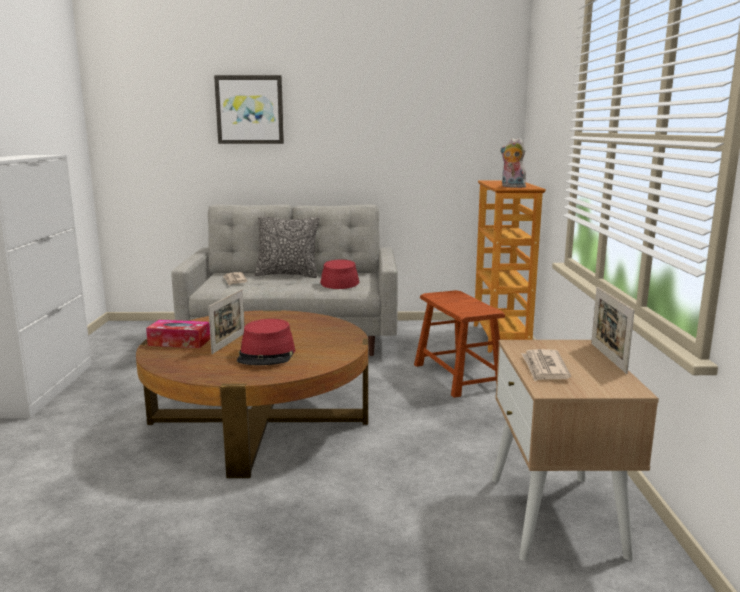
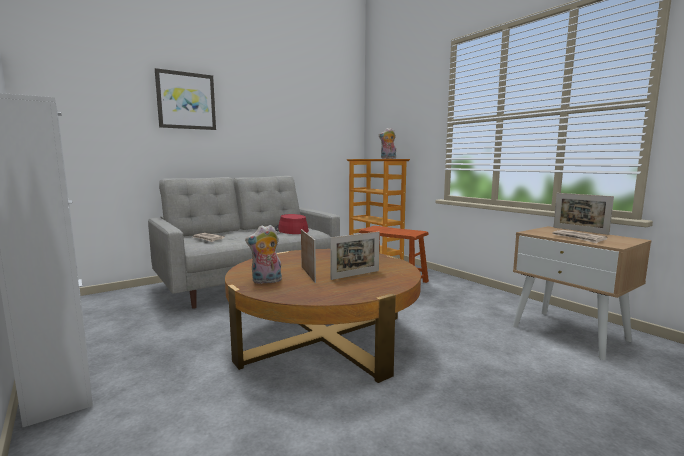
camera: 35 degrees left, 5 degrees down
tissue box [146,320,210,348] -> plush toy [245,225,282,284]
red hat [237,319,295,365] -> picture frame [330,232,380,280]
pillow [255,216,319,278] -> none

